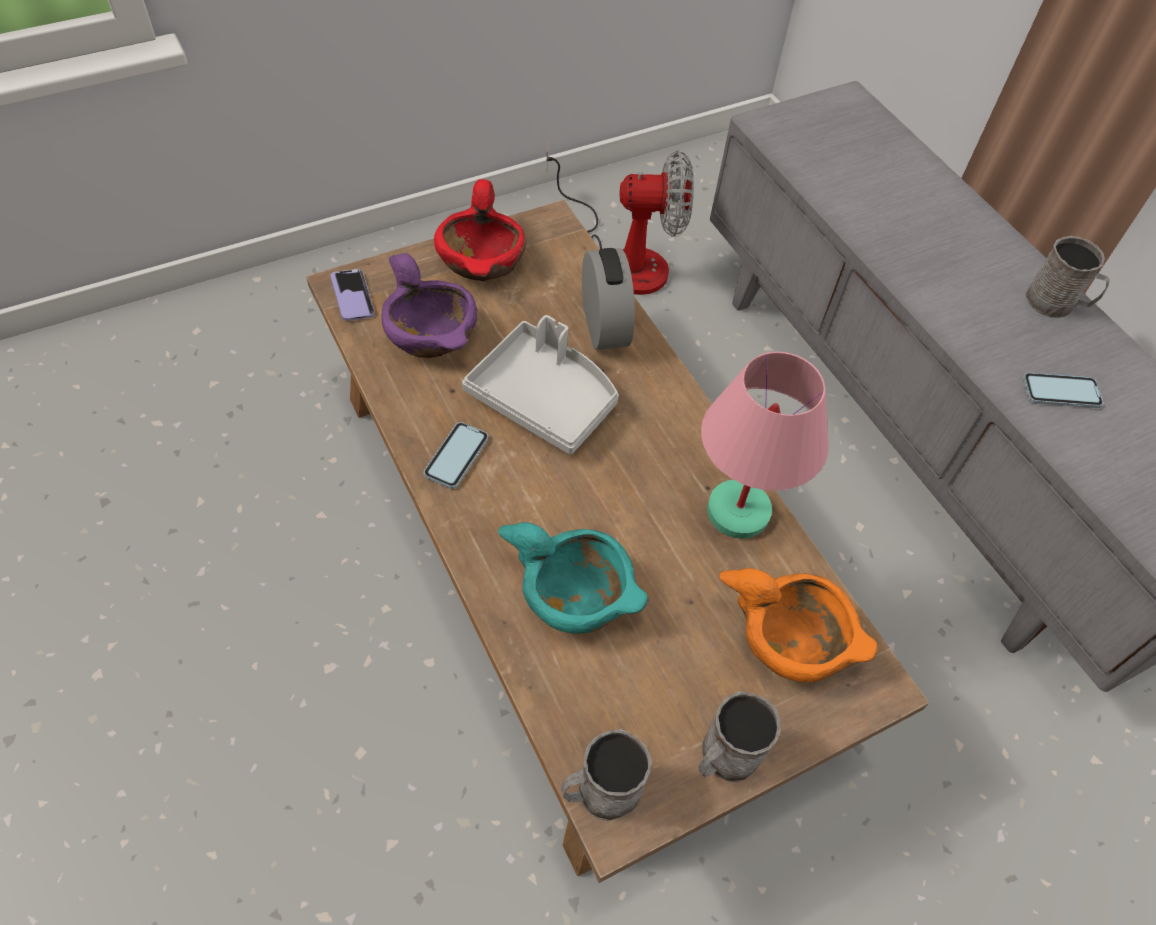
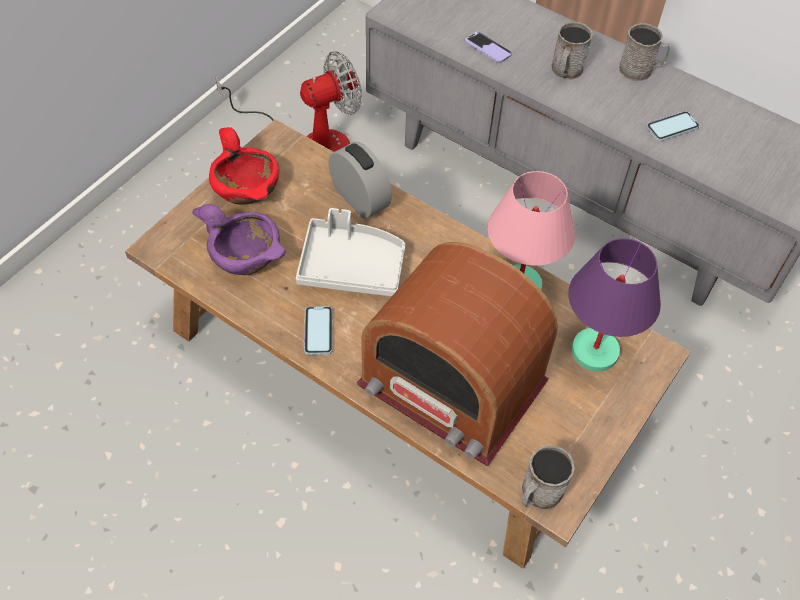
camera: 25 degrees left, 0 degrees up
phone [330,269,375,321] -> phone moved to [465,32,512,63]
turquoise bowl [498,522,649,633] -> radio [357,242,558,466]
grey mug [698,691,781,782] -> grey mug moved to [551,22,593,79]
orange bowl [719,568,878,682] -> purple table lamp [568,238,661,372]

